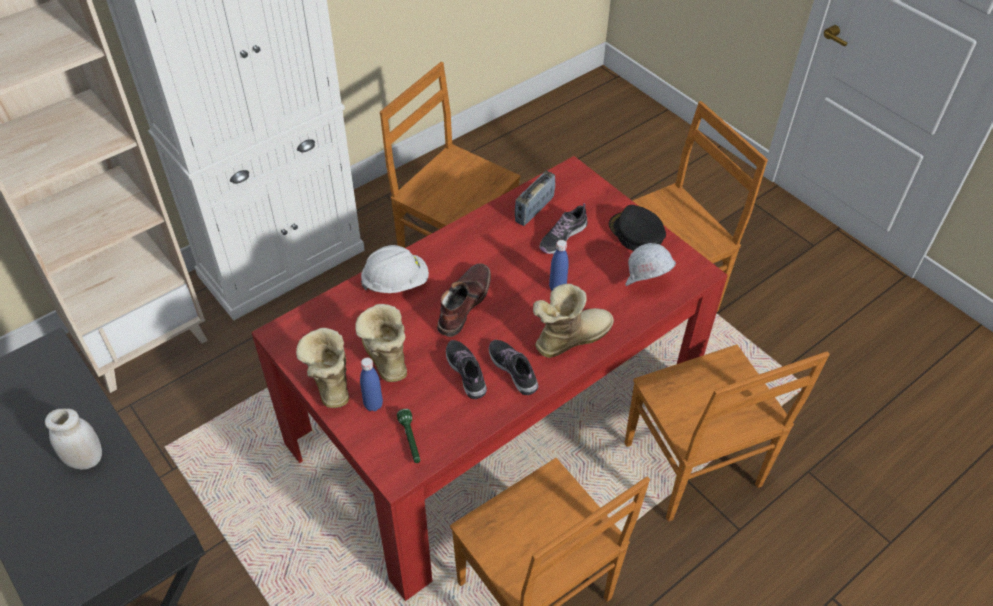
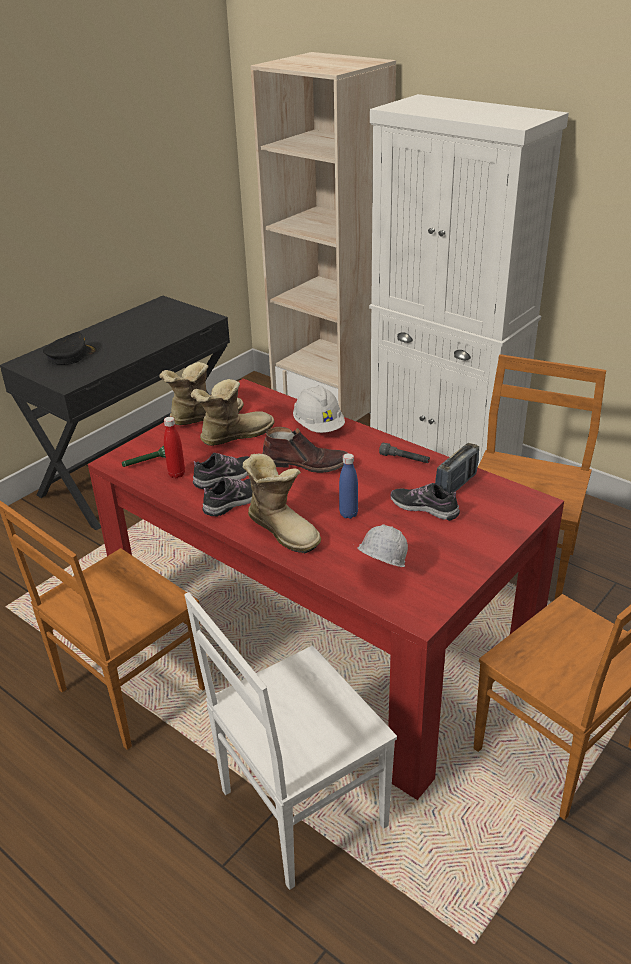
camera: 80 degrees right, 15 degrees down
white jar [45,409,102,469] -> none
blue bottle [360,357,383,411] -> none
radio [515,171,555,226] -> radio turned 105 degrees clockwise [435,443,479,493]
black cap [609,205,666,251] -> black cap moved to [43,332,97,365]
brown chair [624,345,830,522] -> white chair [184,592,397,890]
none -> red bottle [164,417,185,478]
none -> grey flashlight [379,443,430,463]

